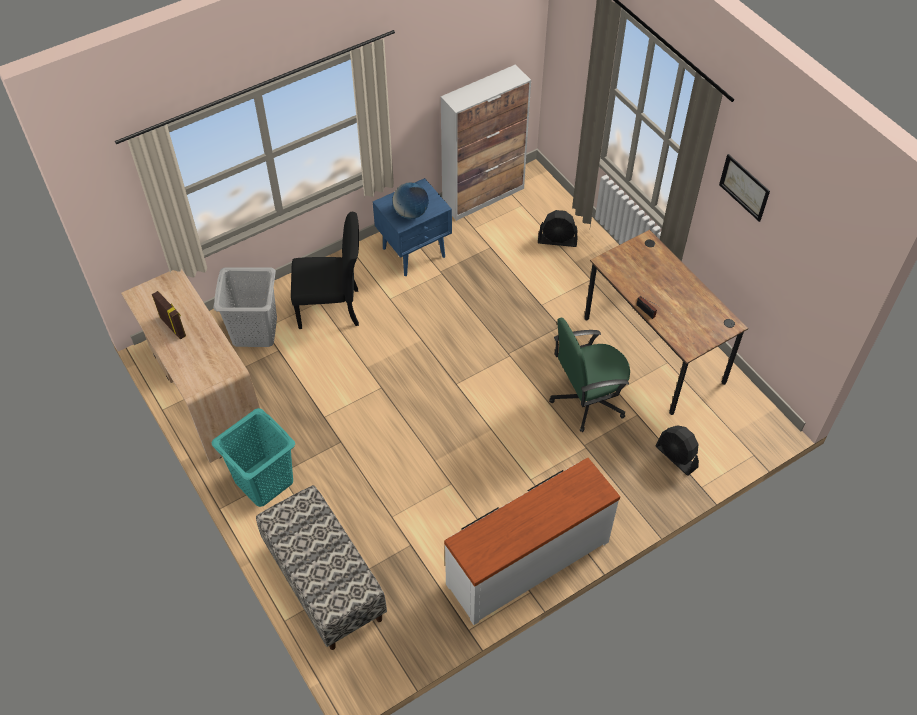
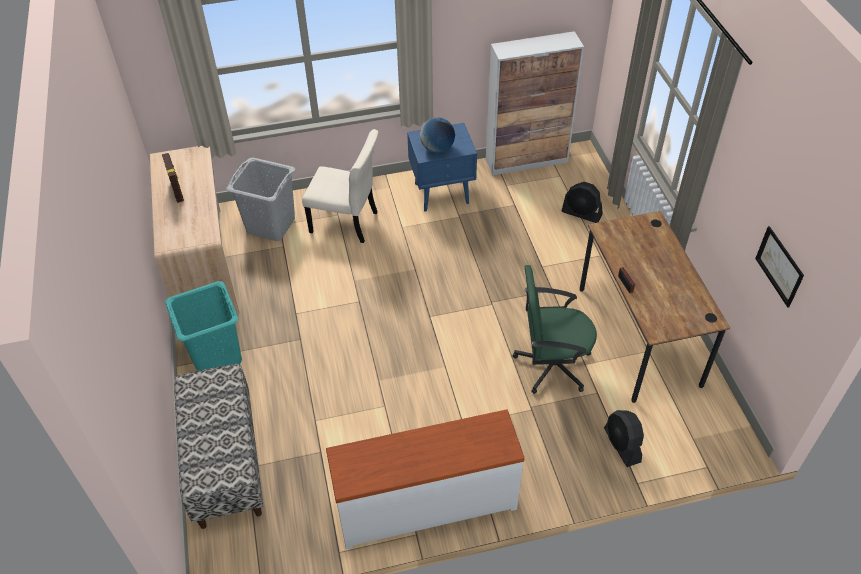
camera: 20 degrees right, 5 degrees down
black chair [291,212,359,329] -> beige chair [302,129,378,243]
picture [719,154,770,222] -> picture moved to [755,226,804,307]

